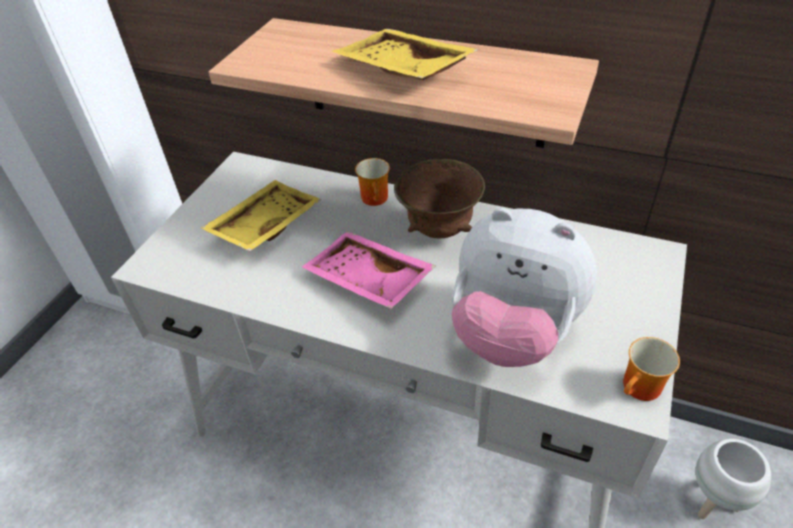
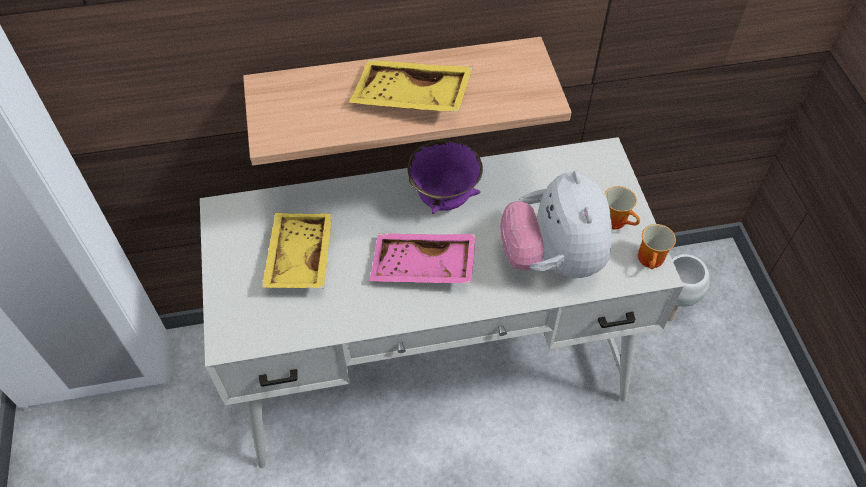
camera: 35 degrees left, 10 degrees up
mug [355,158,390,206] -> mug moved to [605,186,640,229]
brown bowl [394,159,485,239] -> purple bowl [408,139,483,214]
plush toy [452,208,597,367] -> plush toy turned 90 degrees clockwise [500,171,612,278]

